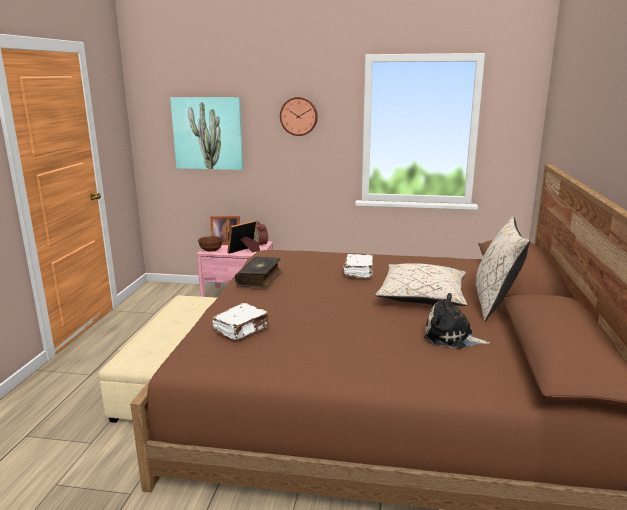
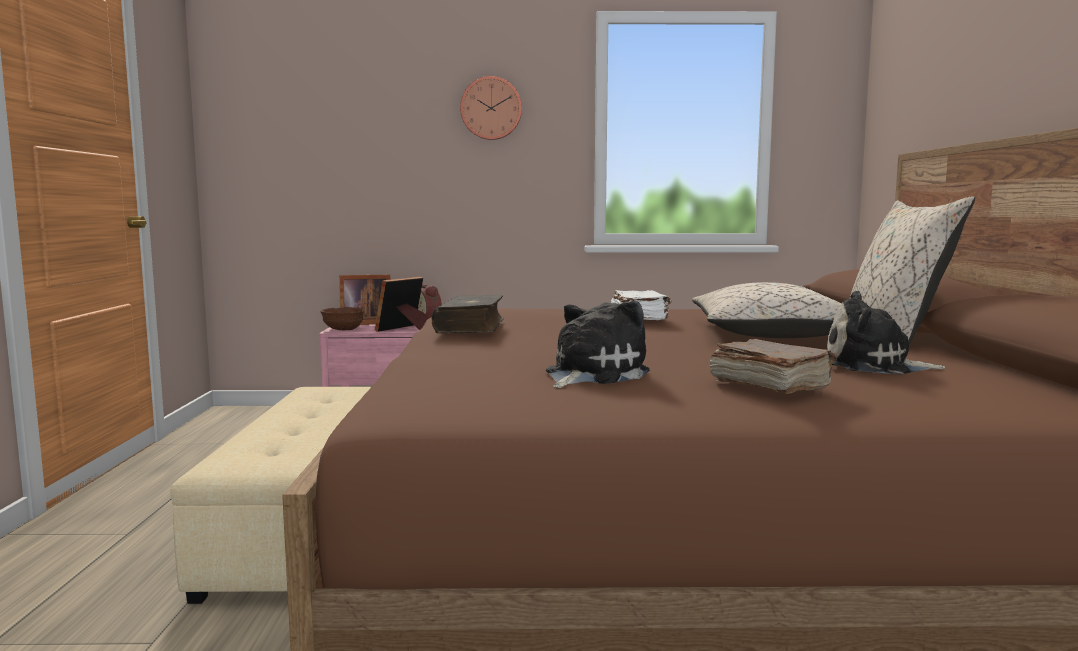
camera: 10 degrees left, 10 degrees down
picture [170,97,243,170] -> none
white book [212,303,269,340] -> none
none -> plush toy [546,301,650,388]
none -> brown book [710,339,837,394]

